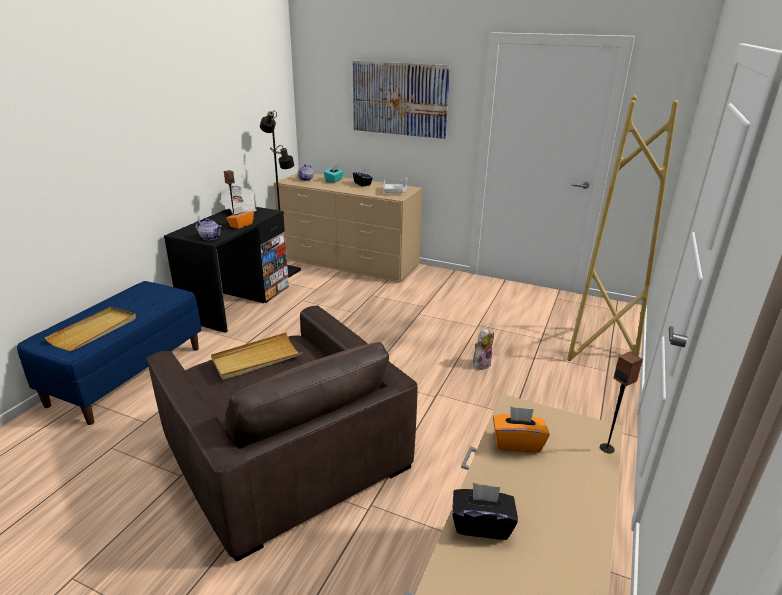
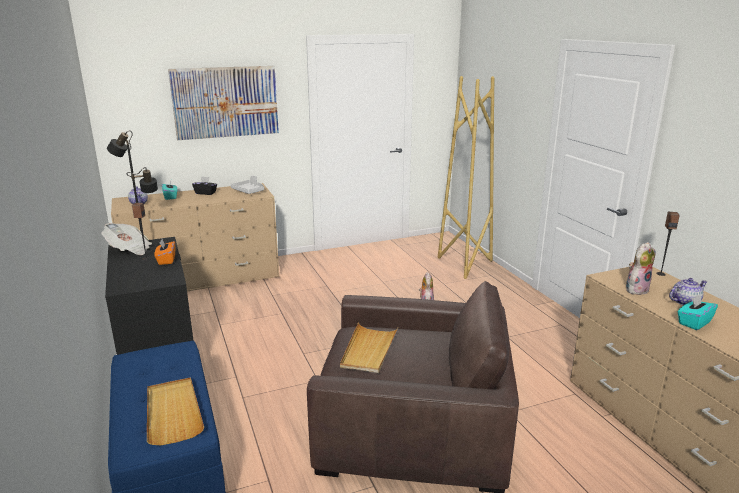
camera: 45 degrees left, 5 degrees down
teapot [195,219,222,240] -> teapot moved to [669,278,707,306]
black tissue box [452,483,518,540] -> turquoise tissue box [678,294,718,330]
orange tissue box [493,406,550,453] -> plush toy [626,242,655,295]

